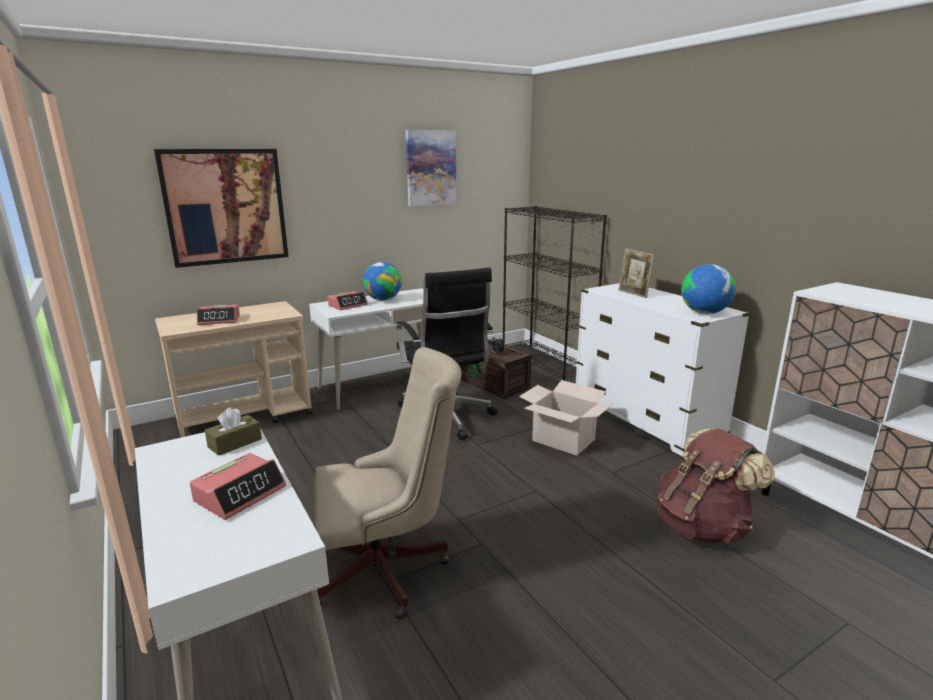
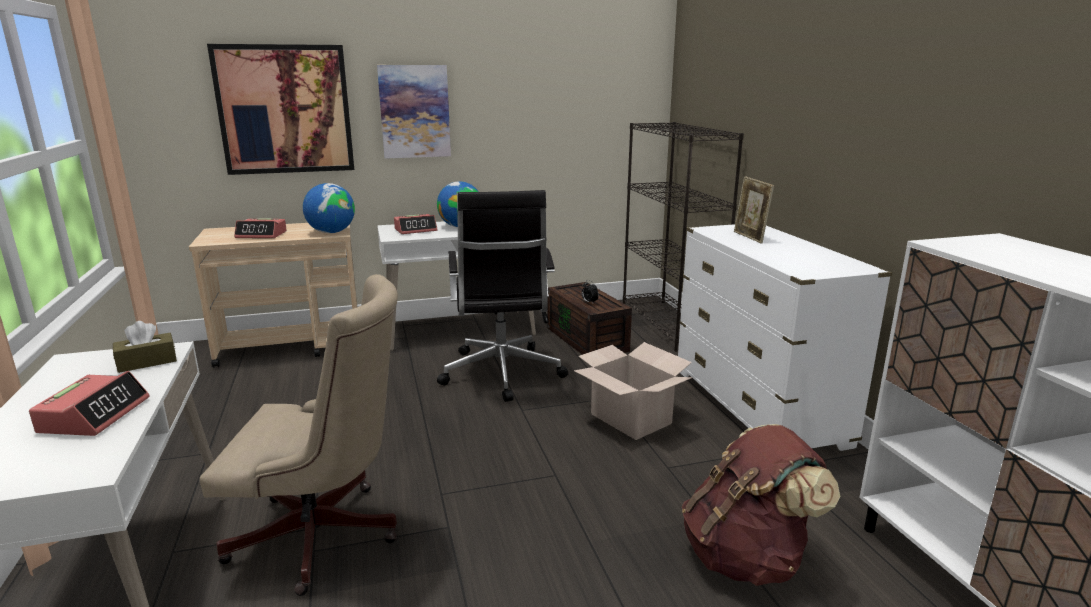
camera: 15 degrees right, 0 degrees up
alarm clock [190,453,286,520] -> alarm clock turned 45 degrees counterclockwise [29,371,150,436]
picture [406,130,457,206] -> picture moved to [377,65,451,159]
globe [681,264,735,314] -> globe moved to [303,183,355,233]

